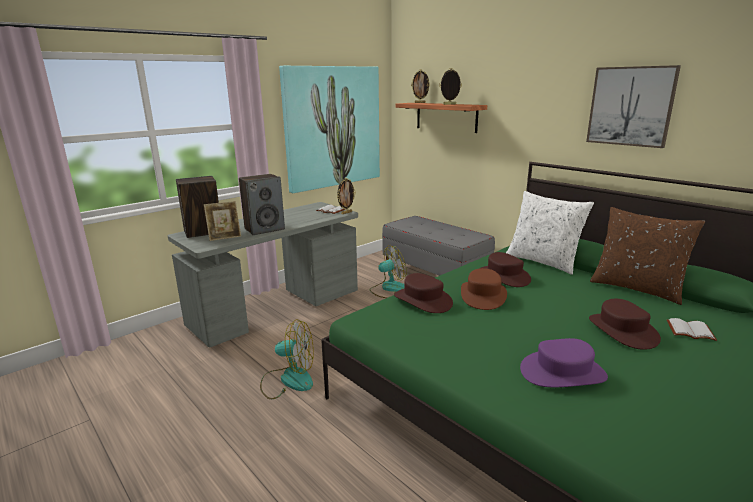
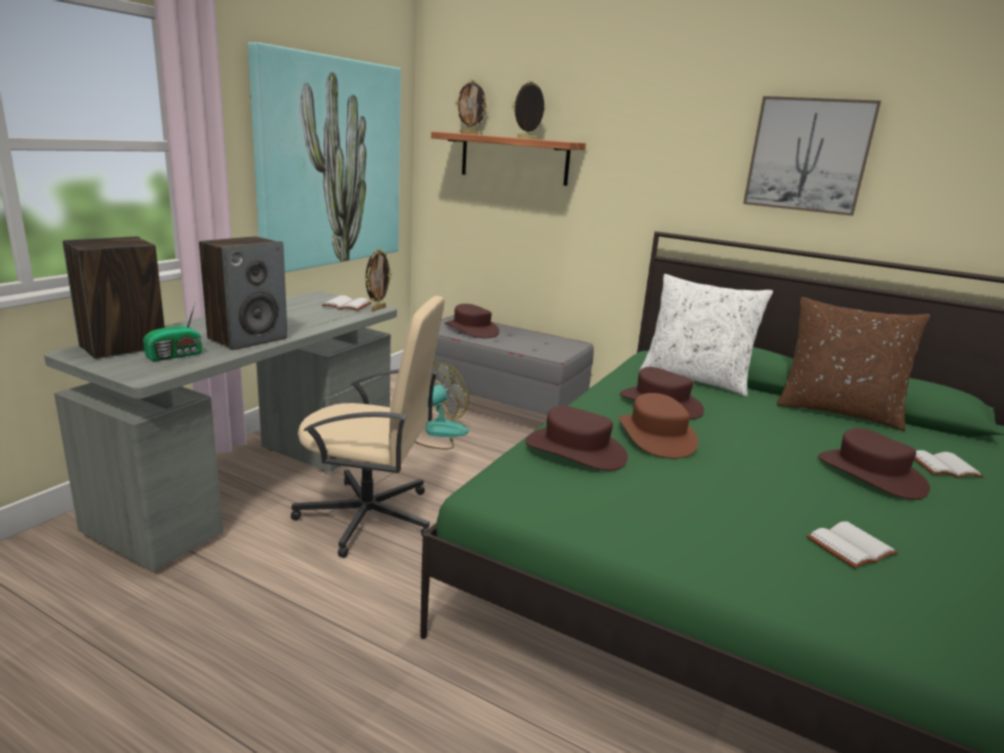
camera: 20 degrees left, 0 degrees up
picture frame [204,201,241,241] -> radio [143,304,203,361]
fan [260,319,314,399] -> none
purple hat [520,338,608,387] -> white book [806,521,898,569]
none -> beige office chair [290,296,445,558]
none -> brown hat [445,304,500,338]

